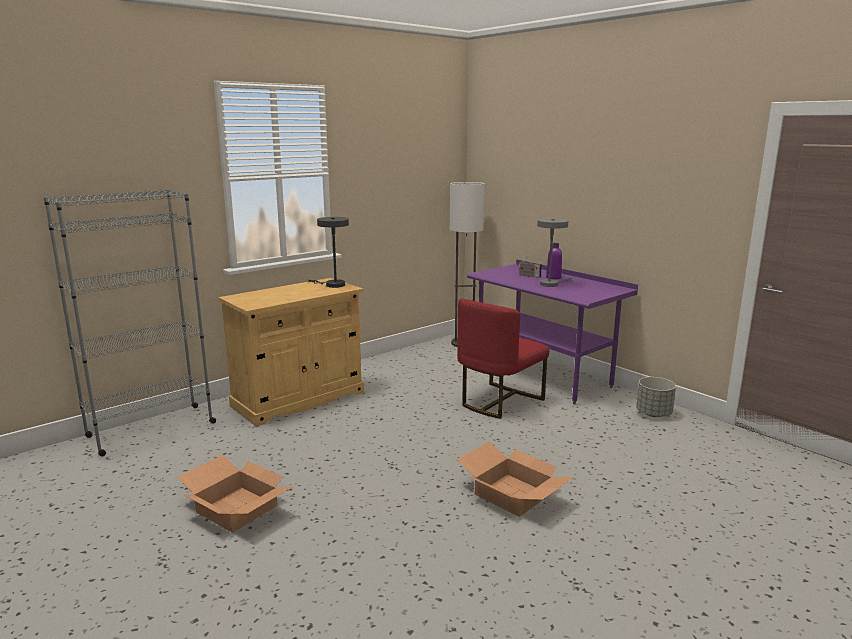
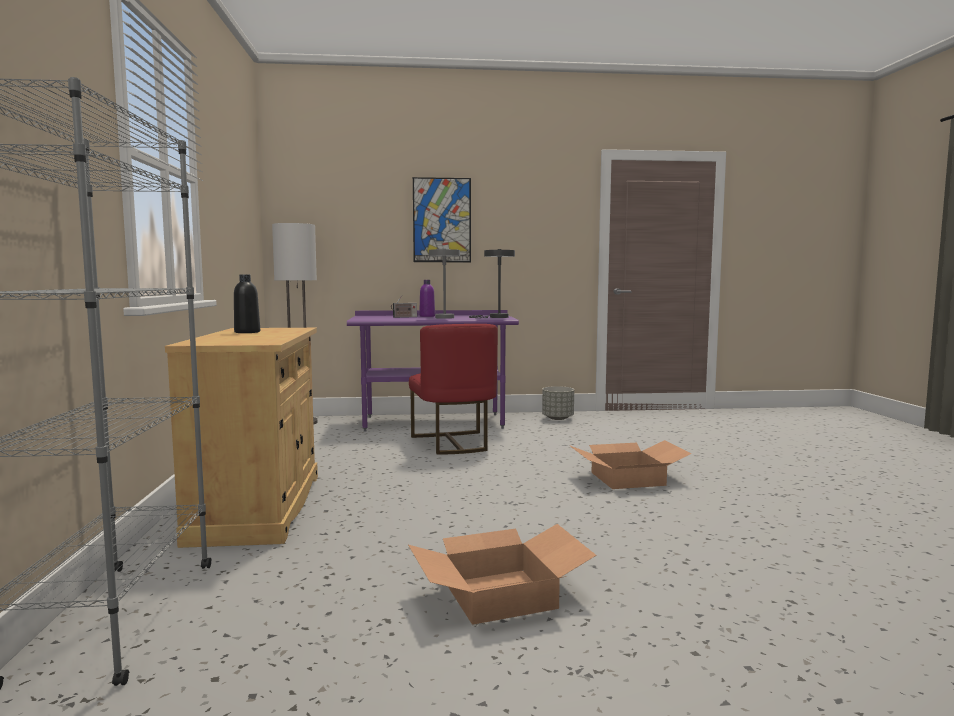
camera: 55 degrees left, 10 degrees down
grey table lamp [309,217,349,288] -> grey table lamp moved to [469,249,515,318]
none -> black bottle [234,274,260,333]
none -> picture [413,177,471,262]

